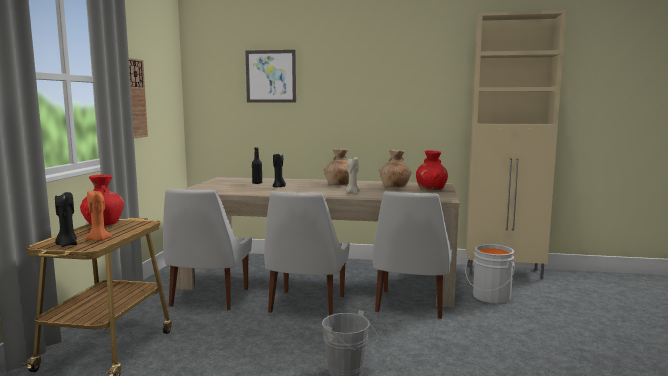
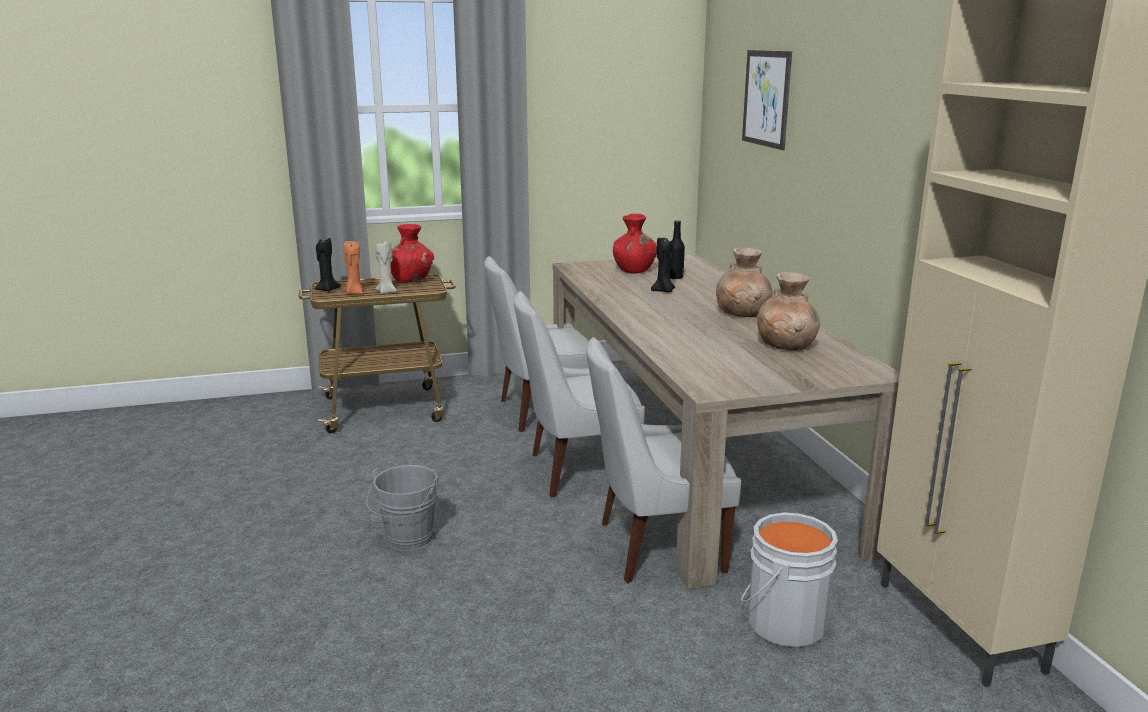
camera: 65 degrees right, 10 degrees up
wall clock [129,58,148,138] -> none
beige candle [346,157,360,194] -> beige candle moved to [375,241,397,294]
red vase [416,150,448,190] -> red vase moved to [613,214,657,274]

